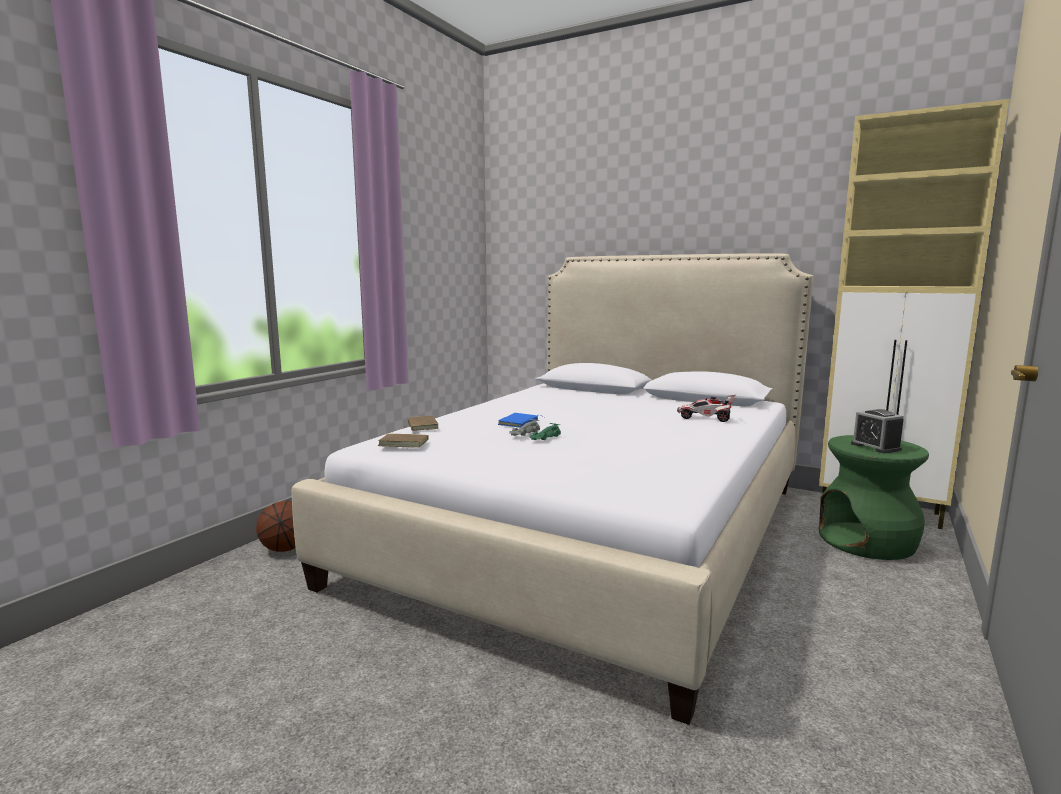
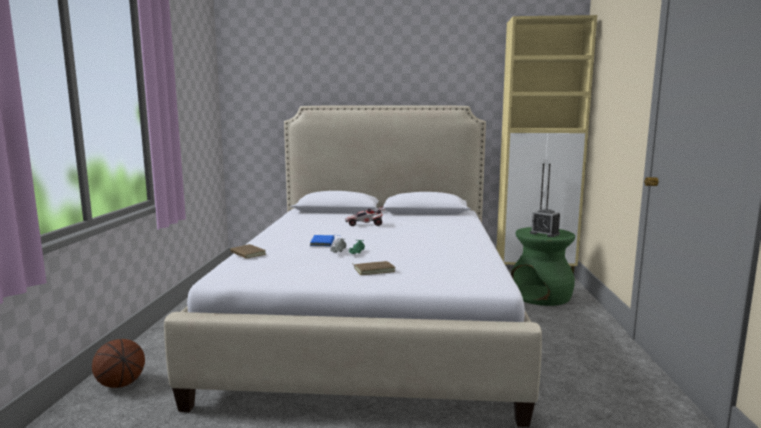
camera: 25 degrees left, 0 degrees up
brown book [378,432,429,448] -> brown book moved to [352,261,395,275]
toy car [677,395,736,422] -> toy car moved to [345,206,385,226]

